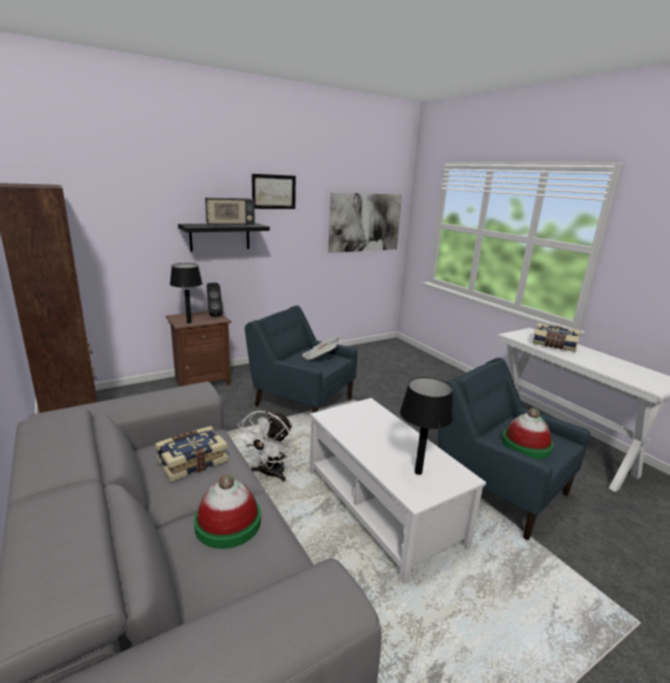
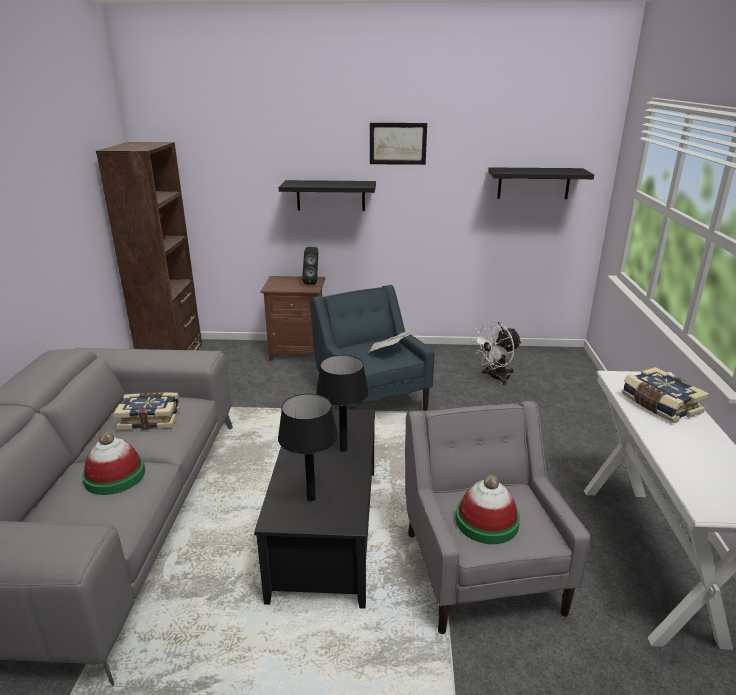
camera: 35 degrees right, 5 degrees up
black table lamp [170,263,203,324] -> black table lamp moved to [316,355,369,452]
radio [205,197,255,226] -> none
white fan [235,411,293,481] -> white fan moved to [472,321,522,385]
white coffee table [310,398,486,584] -> black coffee table [254,409,375,609]
picture [328,192,402,253] -> black shelf [488,167,594,199]
blue armchair [438,358,590,540] -> grey armchair [405,401,591,634]

